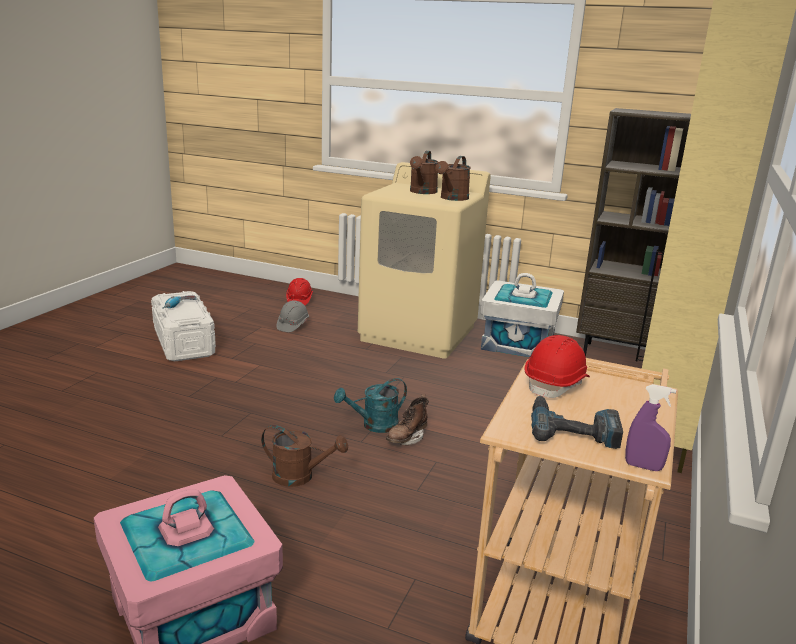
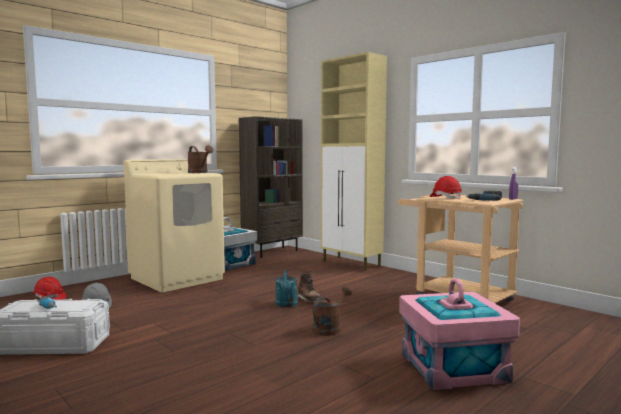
camera: 65 degrees left, 15 degrees down
brown watering can [410,151,439,194] -> none

